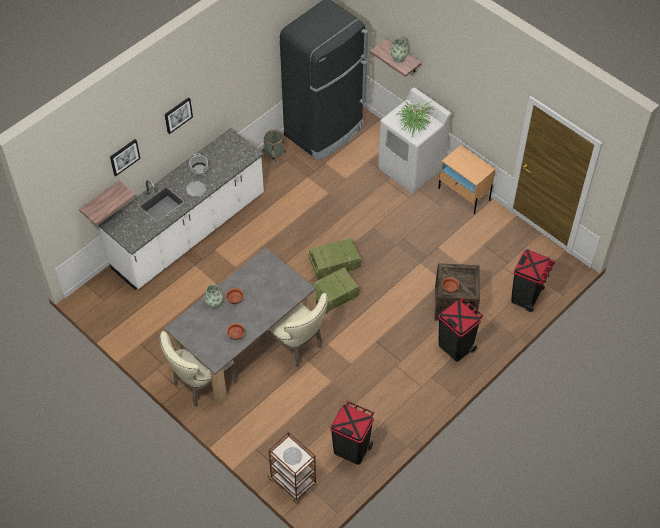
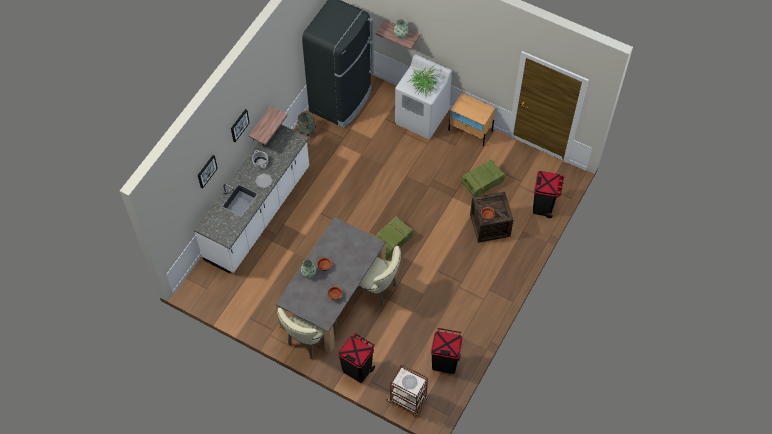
camera: 15 degrees left, 5 degrees up
shelf [79,181,136,225] -> shelf moved to [248,106,288,145]
crate [308,238,362,279] -> crate moved to [461,159,505,197]
black trash can [438,298,483,362] -> black trash can moved to [338,333,375,383]

